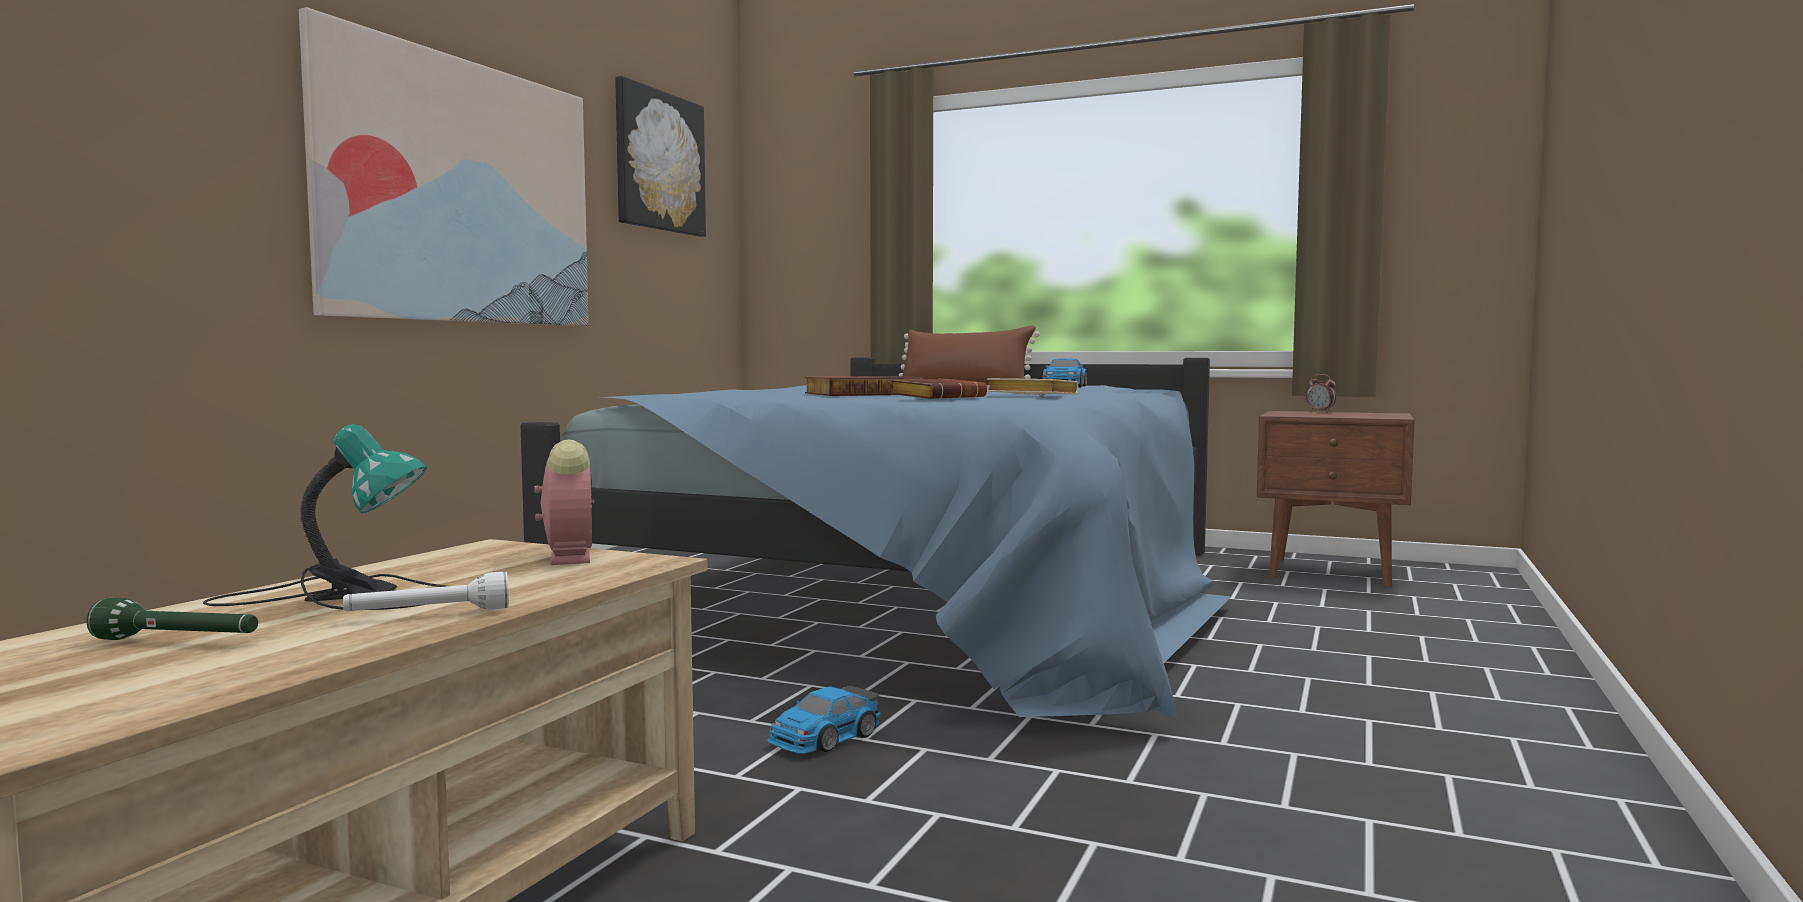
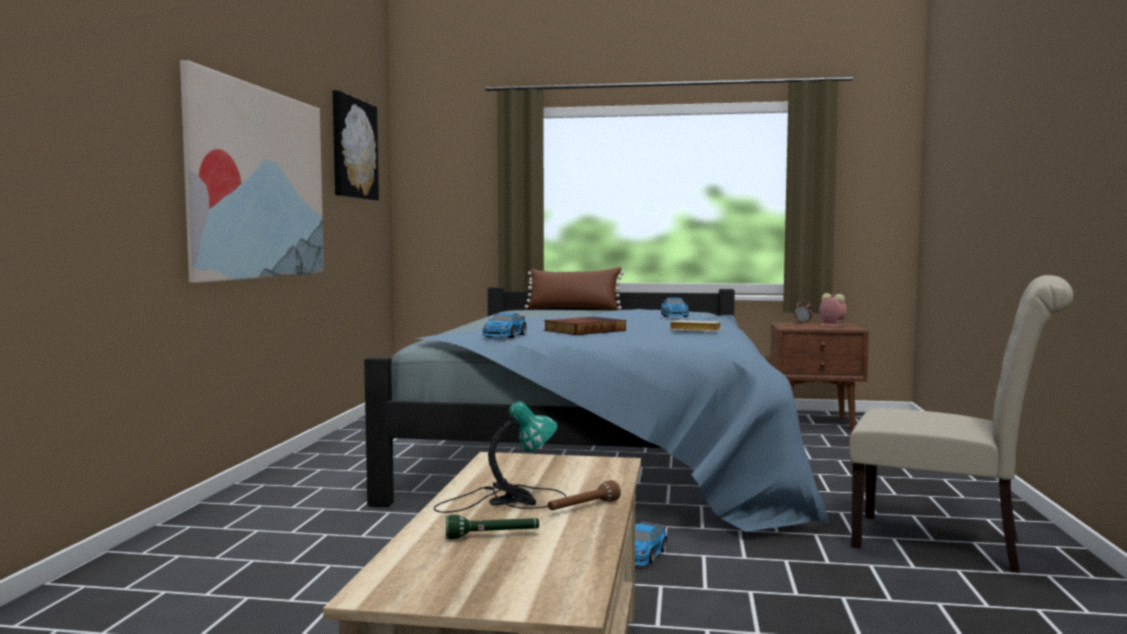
camera: 15 degrees left, 0 degrees up
white flashlight [343,572,509,611] -> brown flashlight [548,480,621,510]
alarm clock [534,440,594,565] -> alarm clock moved to [819,293,847,327]
brown book [890,379,987,399] -> none
none -> toy car [482,313,527,338]
none -> beige chair [849,275,1073,573]

